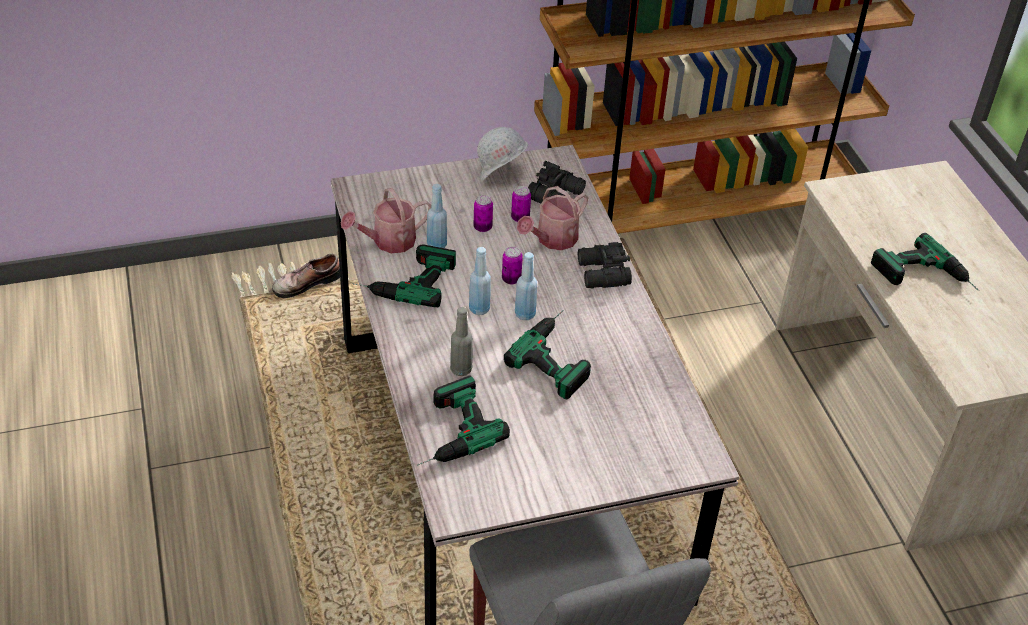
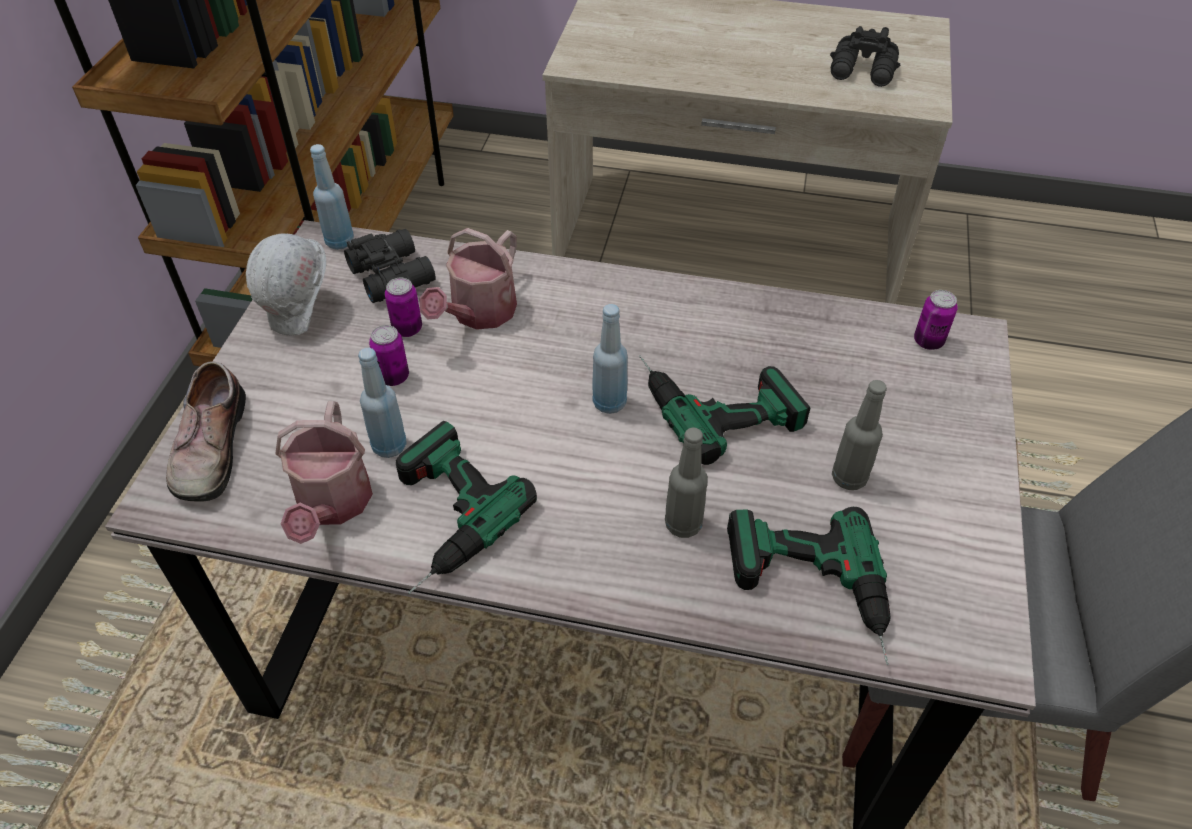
camera: 60 degrees left, 5 degrees up
shoe [272,254,340,298] -> shoe moved to [166,361,246,502]
blue bottle [469,247,491,315] -> blue bottle moved to [310,144,354,250]
can [502,246,523,284] -> can moved to [914,290,958,350]
watering can [517,186,588,250] -> watering can turned 45 degrees clockwise [419,228,517,330]
black binoculars [578,242,632,289] -> black binoculars moved to [830,26,900,87]
power drill [871,233,979,291] -> none
none -> grey bottle [832,380,887,490]

